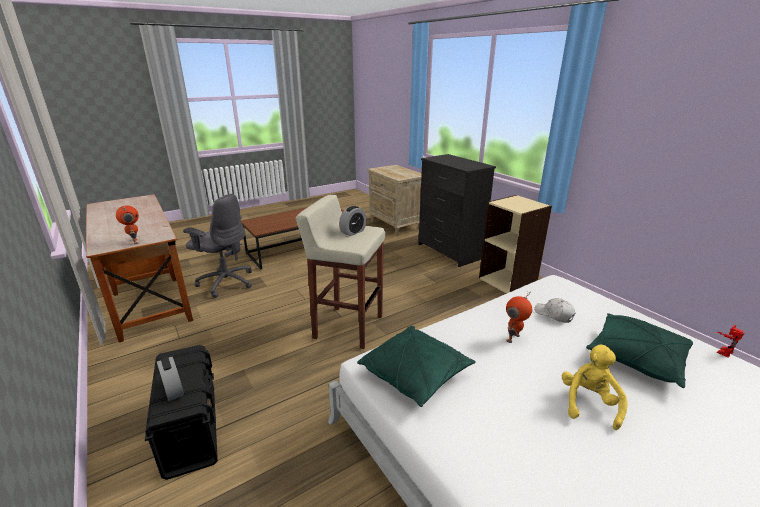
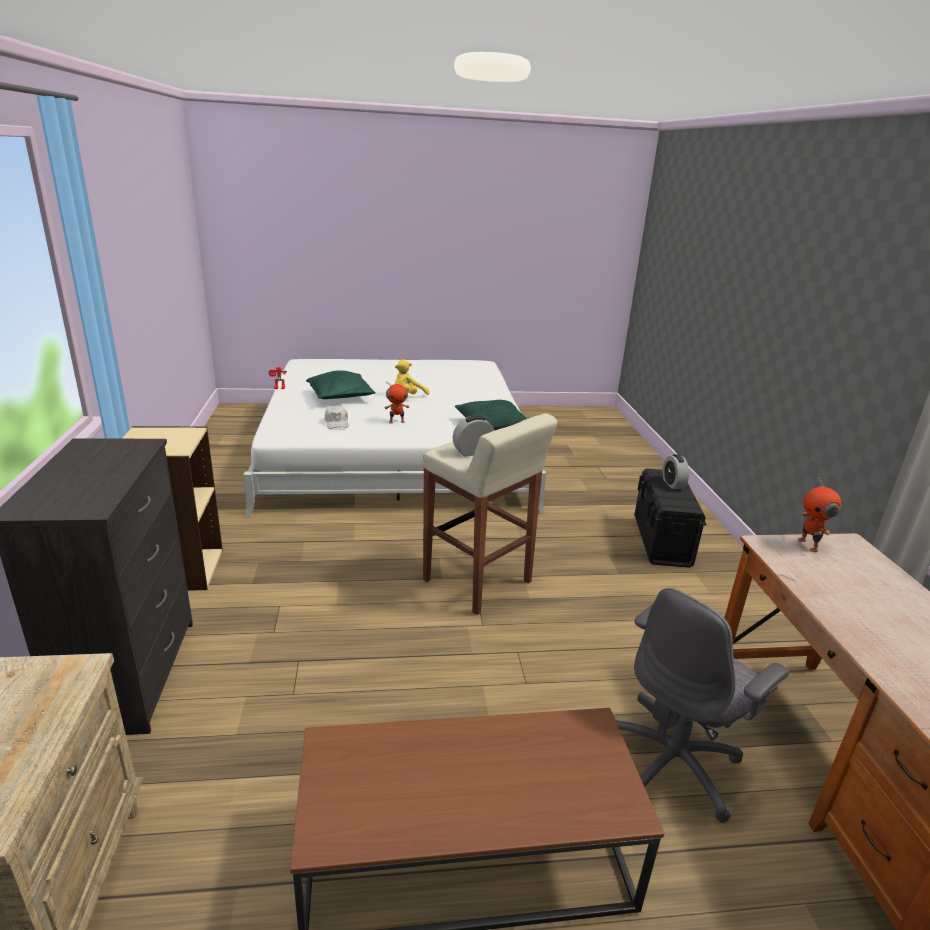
camera: 155 degrees left, 0 degrees up
grey office chair [183,194,252,298] -> grey office chair turned 90 degrees counterclockwise [616,588,790,823]

